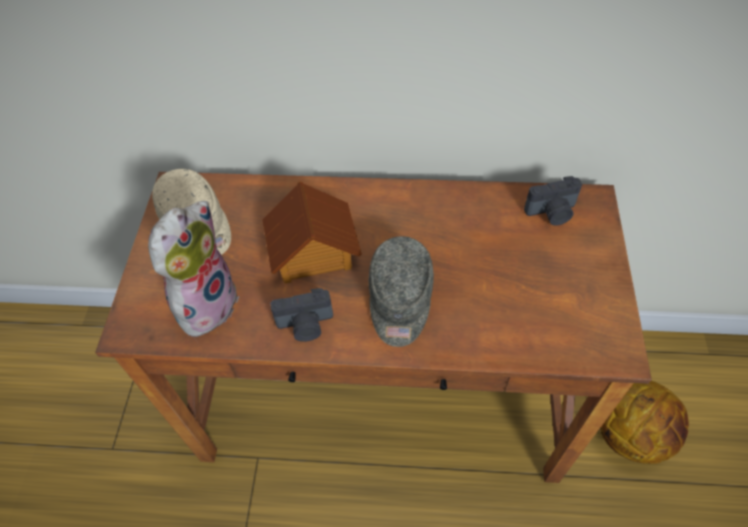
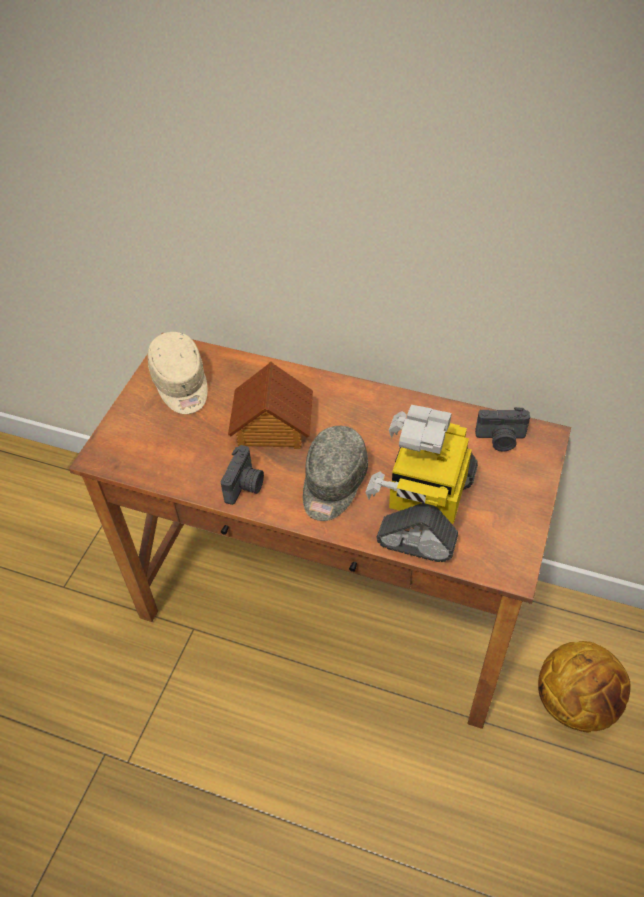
camera: 15 degrees right, 5 degrees down
plush toy [148,201,239,343] -> none
camera [270,288,333,342] -> camera turned 75 degrees counterclockwise [220,445,264,505]
none -> toy robot [366,405,478,562]

